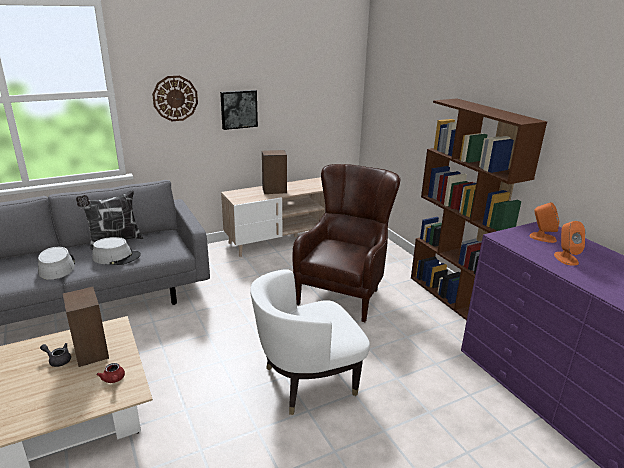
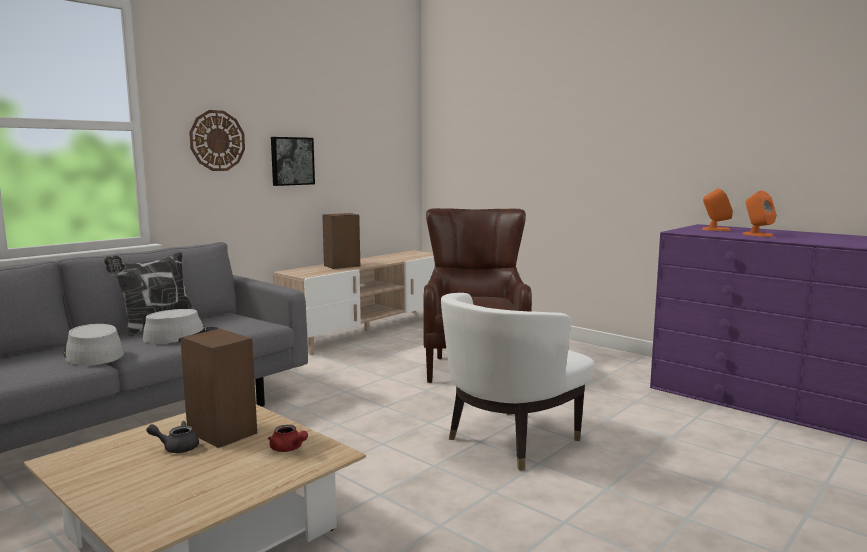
camera: 20 degrees left, 15 degrees down
brown bookcase [411,99,547,321] -> none

